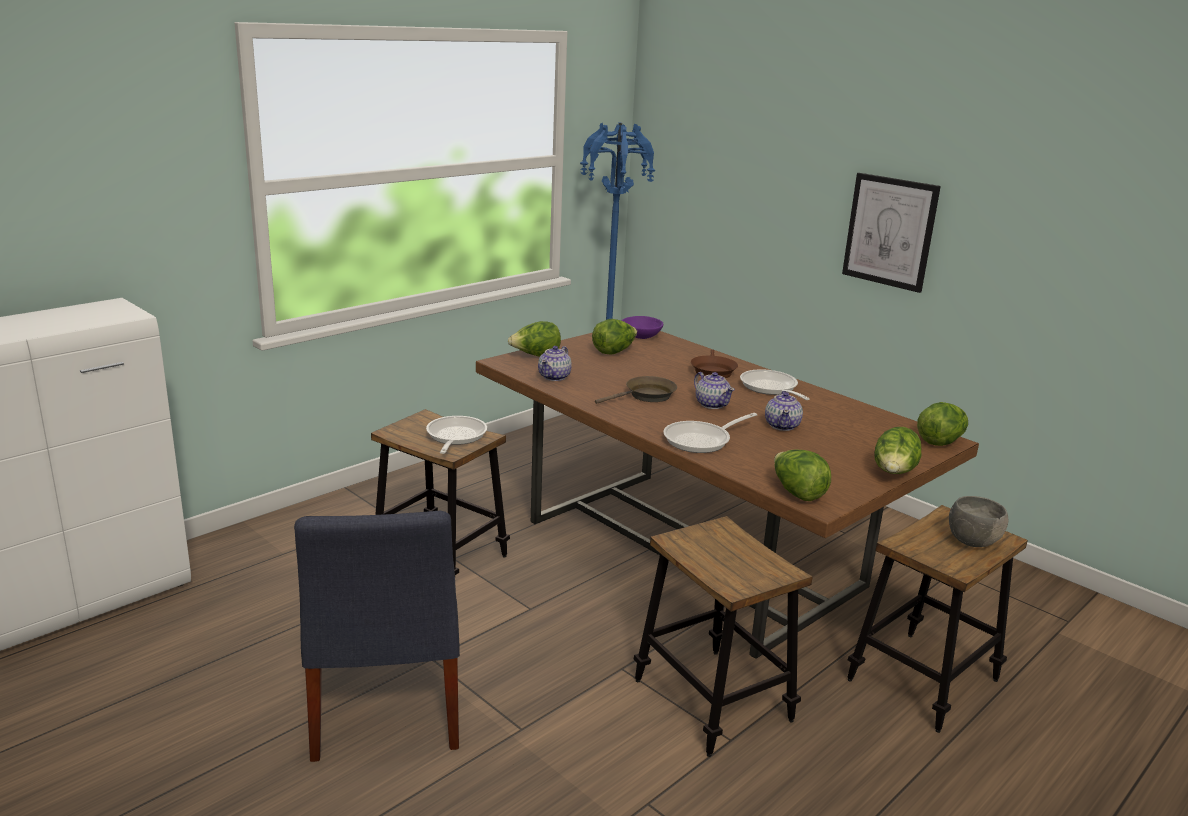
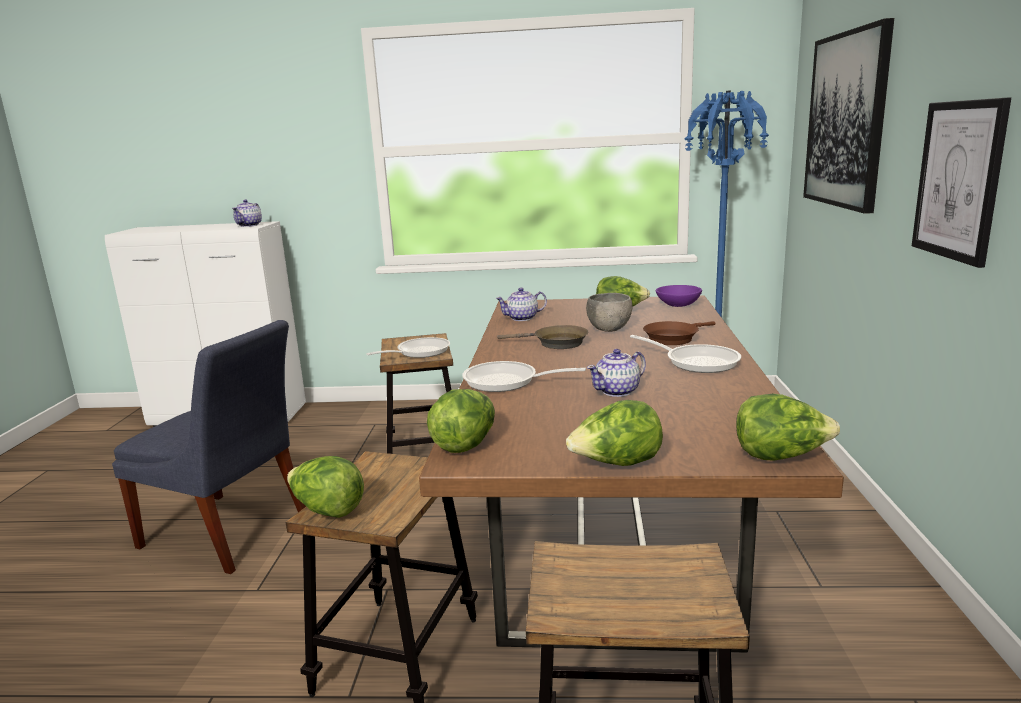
camera: 50 degrees right, 5 degrees down
blue chair [294,511,460,762] -> blue chair turned 105 degrees counterclockwise [112,320,306,574]
lettuce [508,321,561,356] -> lettuce moved to [287,456,364,518]
teapot [694,372,735,409] -> teapot moved to [232,200,262,227]
frying pan [740,369,810,400] -> frying pan turned 105 degrees clockwise [630,335,741,373]
grey bowl [949,496,1008,547] -> grey bowl moved to [586,293,633,332]
none -> picture [803,18,894,214]

